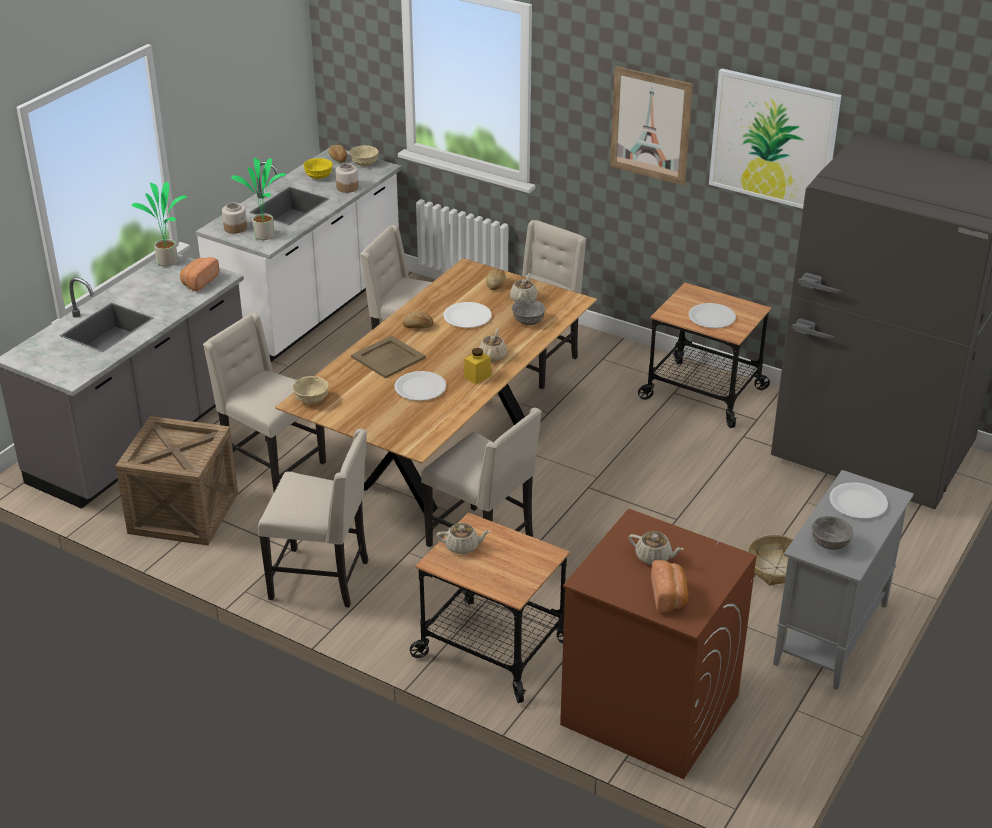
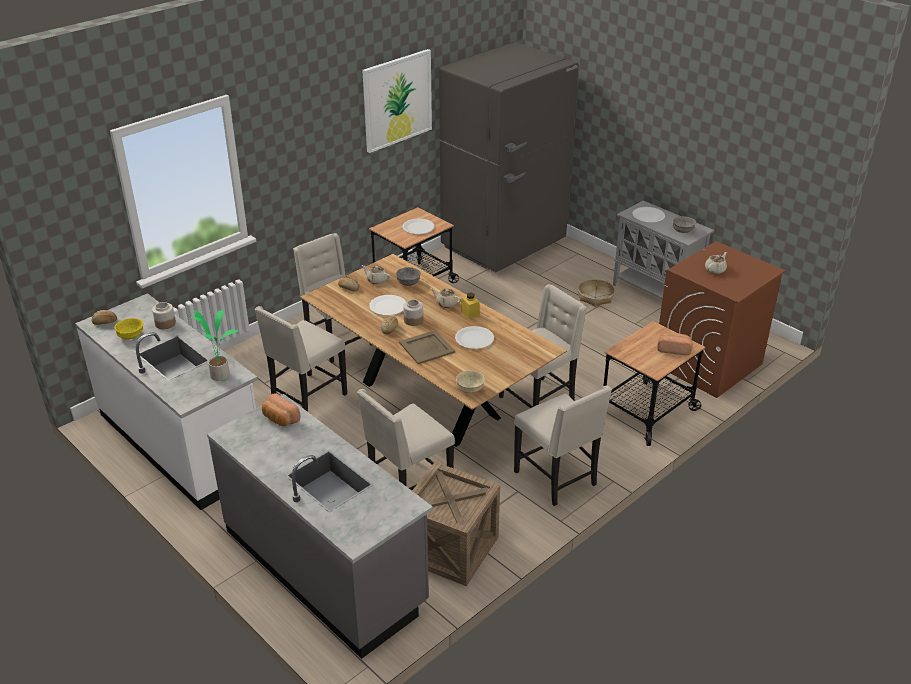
camera: 75 degrees left, 0 degrees up
potted plant [132,182,188,266] -> none
jar [222,202,247,234] -> jar moved to [403,300,423,326]
beige chair [258,429,368,607] -> beige chair turned 120 degrees clockwise [514,385,612,506]
beige bowl [350,145,379,166] -> none
beige teapot [436,523,490,554] -> none
picture [610,66,693,186] -> none
bread [651,560,688,613] -> bread moved to [657,332,692,355]

